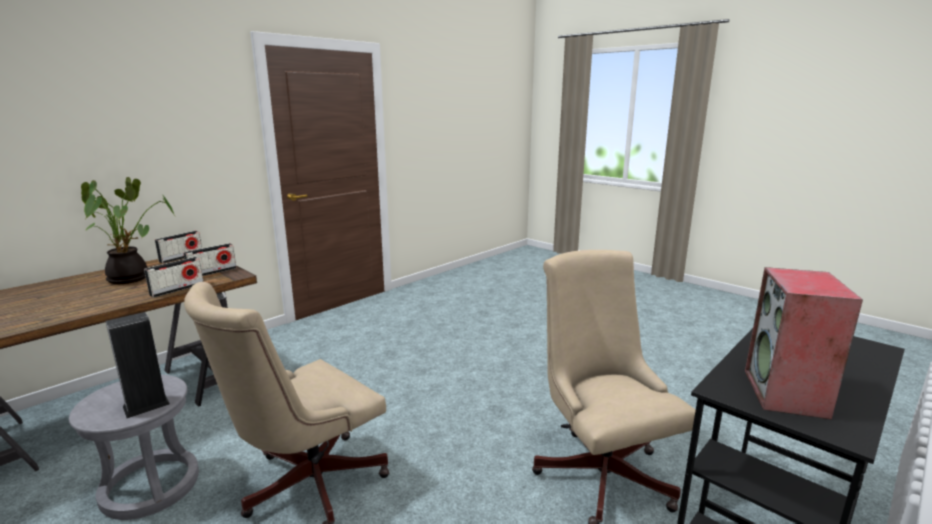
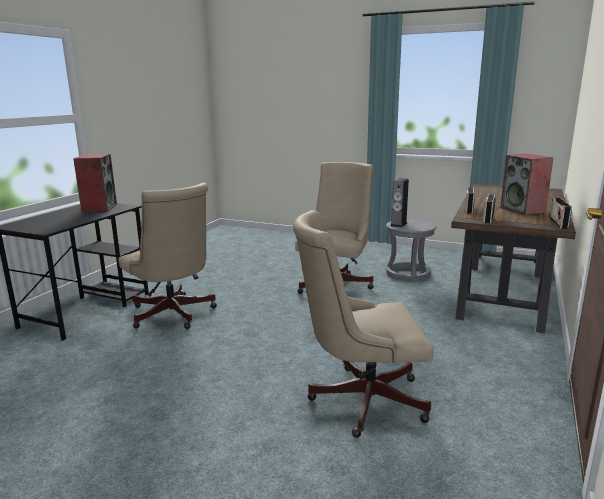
camera: 160 degrees right, 0 degrees up
potted plant [81,177,175,284] -> speaker [500,154,553,215]
none -> beige office chair [293,210,433,438]

